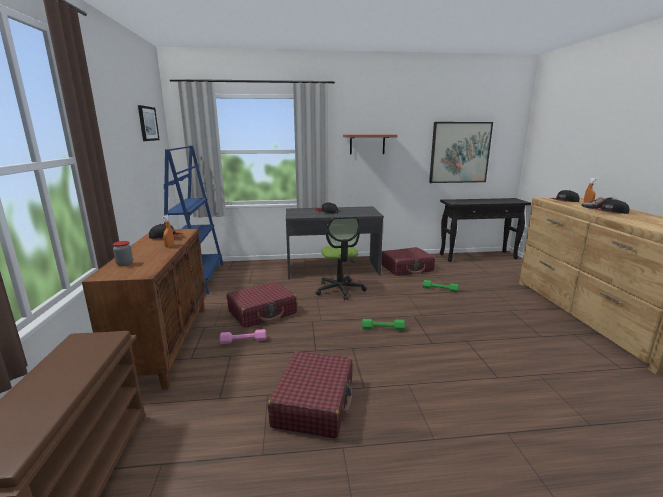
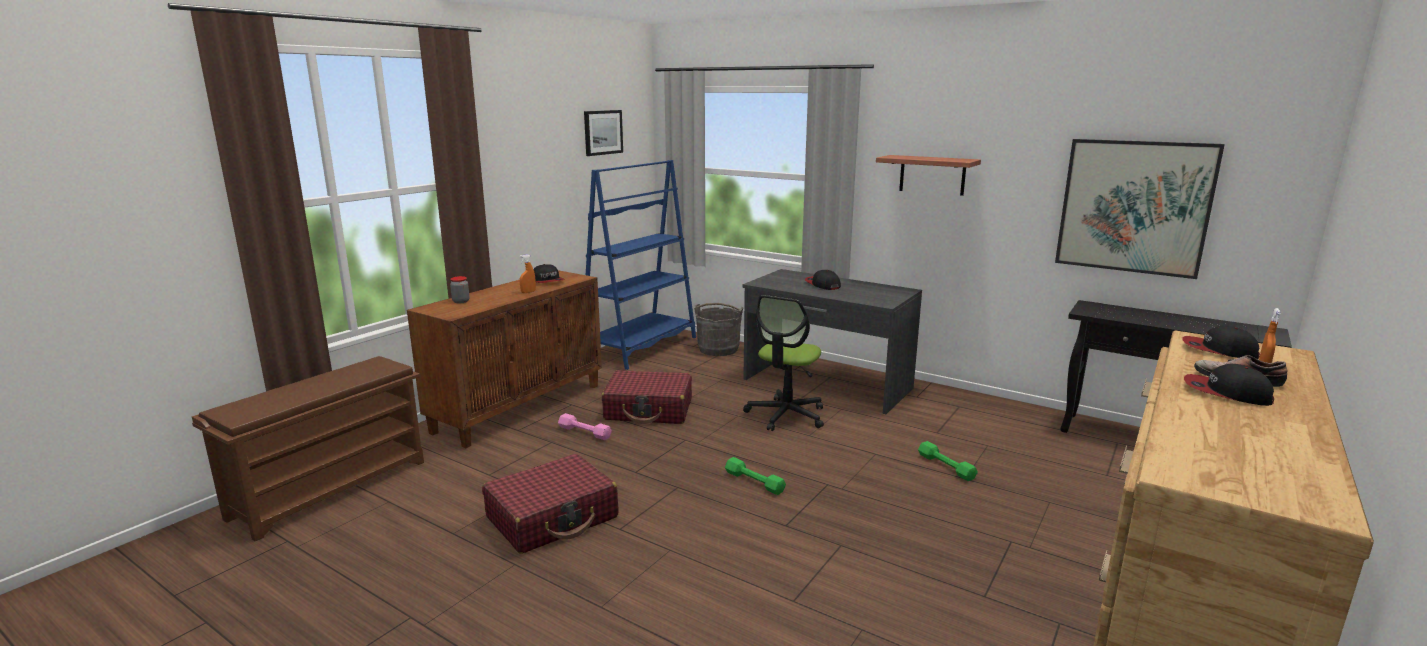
camera: 40 degrees right, 0 degrees up
red suitcase [381,247,435,276] -> none
none -> grey bucket [694,303,743,356]

